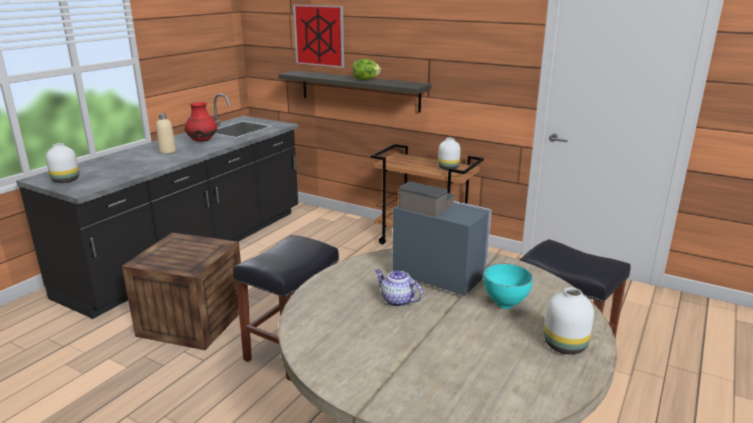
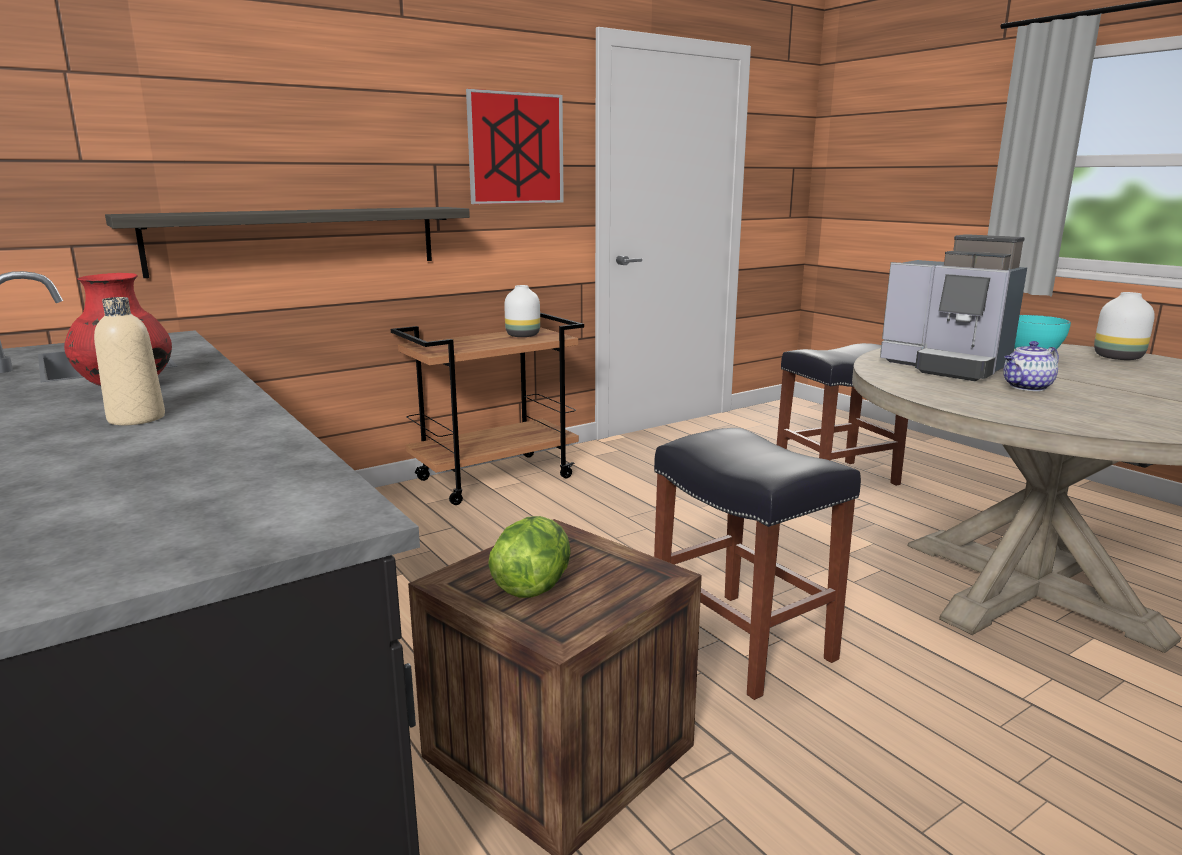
camera: 65 degrees left, 5 degrees down
white vase [46,143,79,183] -> none
picture [293,4,344,68] -> picture moved to [466,89,564,204]
lettuce [353,59,381,80] -> lettuce moved to [488,516,571,598]
coffee machine [392,181,492,296] -> coffee machine turned 105 degrees counterclockwise [880,234,1027,381]

